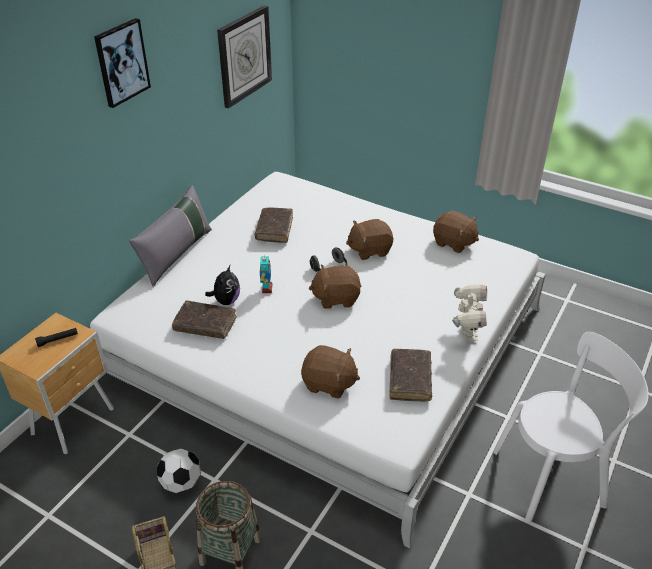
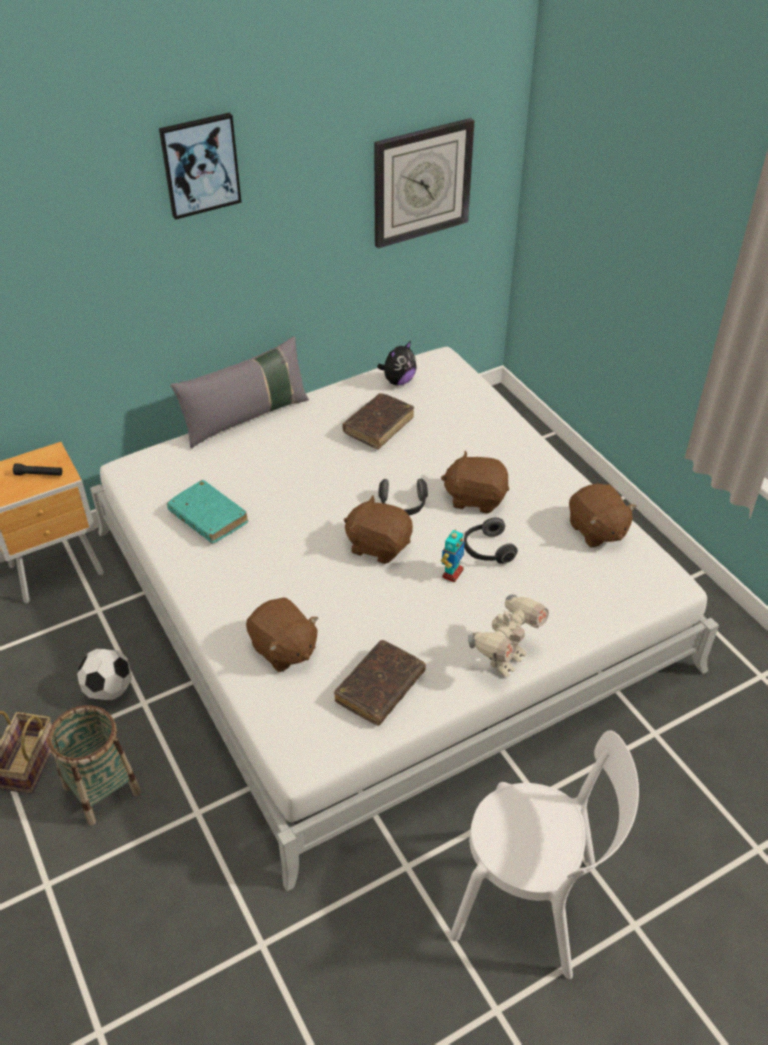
camera: 30 degrees right, 5 degrees up
brown book [172,301,237,339] -> turquoise book [167,480,248,543]
plush toy [205,265,240,305] -> plush toy moved to [377,341,417,385]
toy robot [260,257,272,293] -> toy robot moved to [441,530,465,583]
none -> headphones [464,517,518,564]

